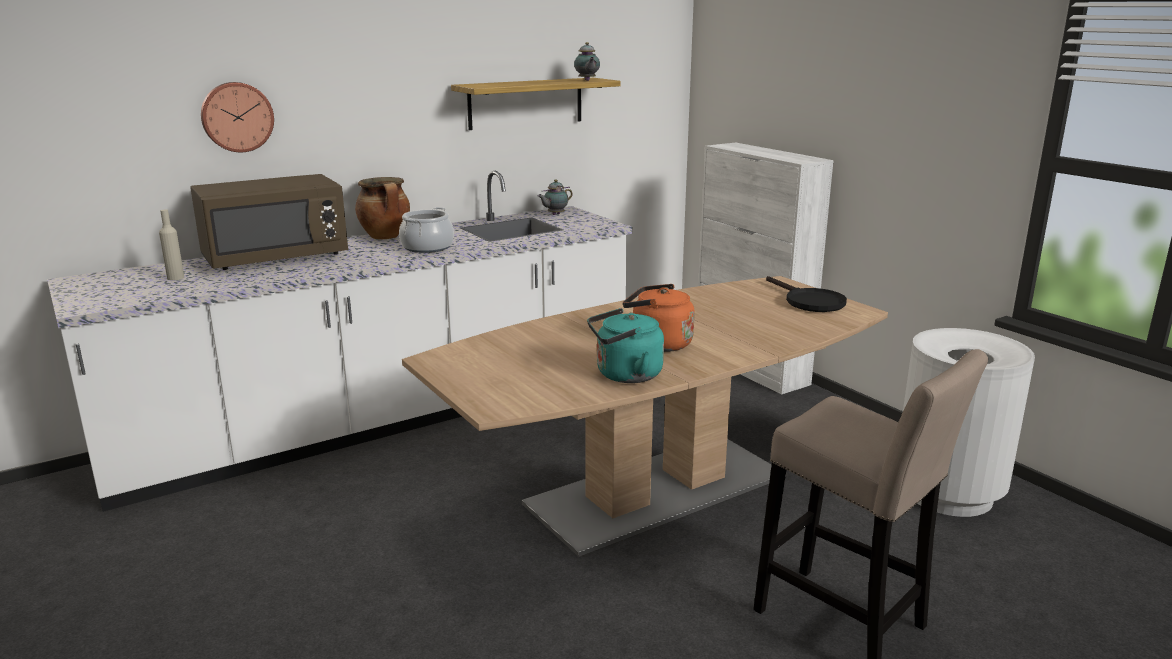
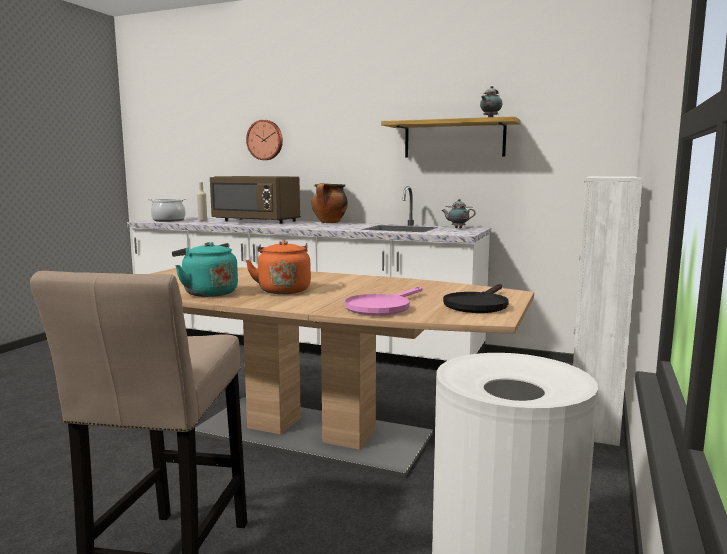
camera: 55 degrees right, 10 degrees down
cooking pot [399,207,454,253] -> cooking pot moved to [148,199,187,222]
none -> pink frying pan [344,287,422,316]

